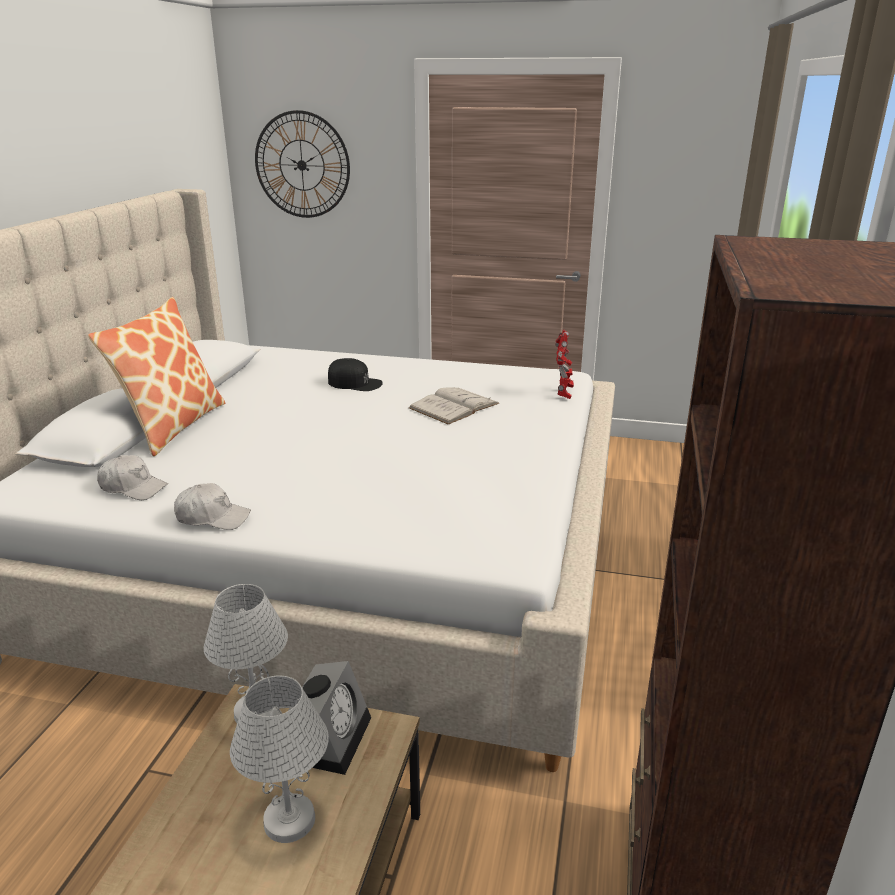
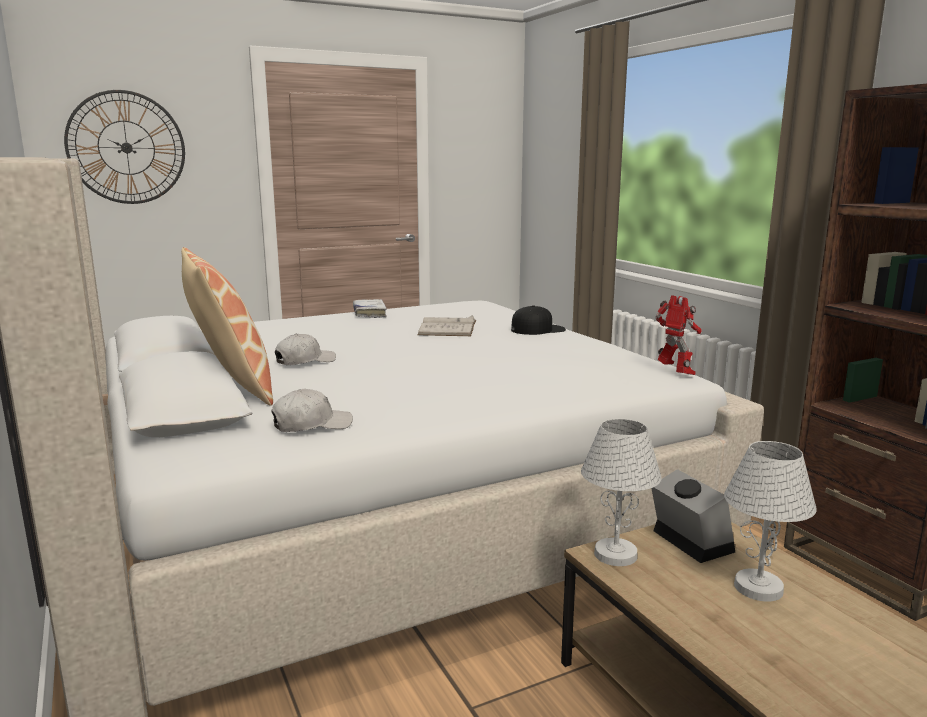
camera: 40 degrees left, 10 degrees down
white cap [174,483,251,530] -> white cap moved to [275,334,336,365]
black cap [328,358,382,391] -> black cap moved to [511,305,566,335]
toy robot [555,329,574,399] -> toy robot moved to [656,295,702,375]
none -> white book [353,299,387,318]

